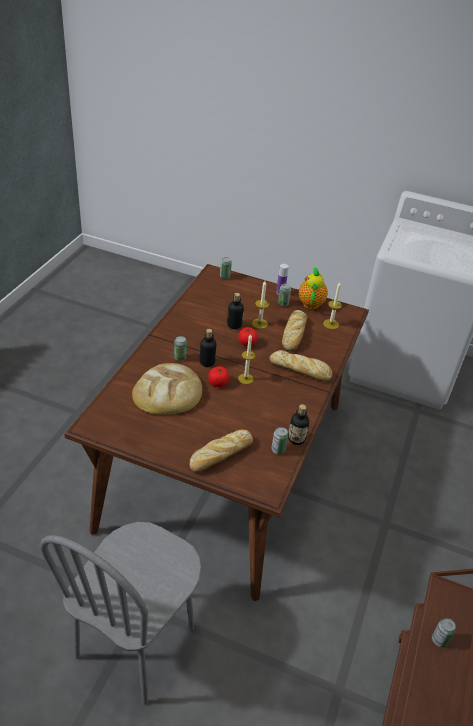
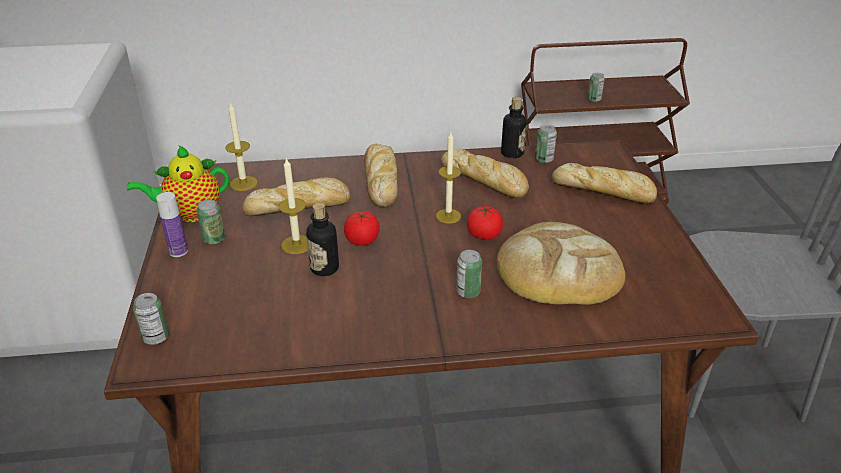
camera: 115 degrees left, 5 degrees down
bottle [200,329,216,367] -> none
none -> bread [441,149,529,198]

